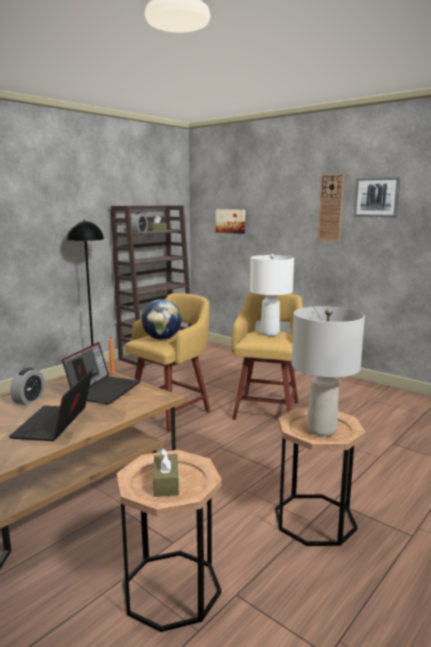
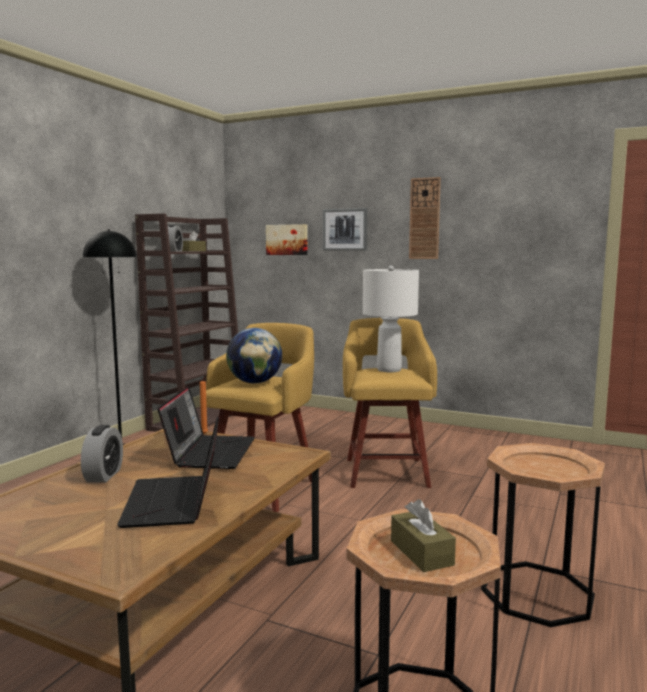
camera: 15 degrees left, 5 degrees down
grey table lamp [292,306,365,436] -> none
picture [354,177,401,217] -> picture moved to [323,208,368,251]

